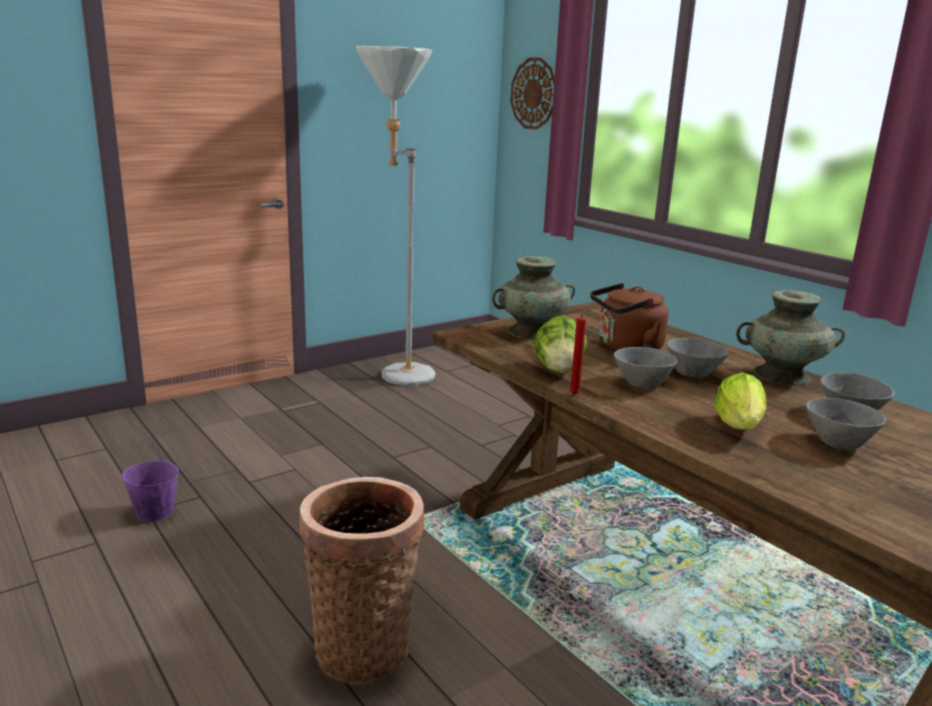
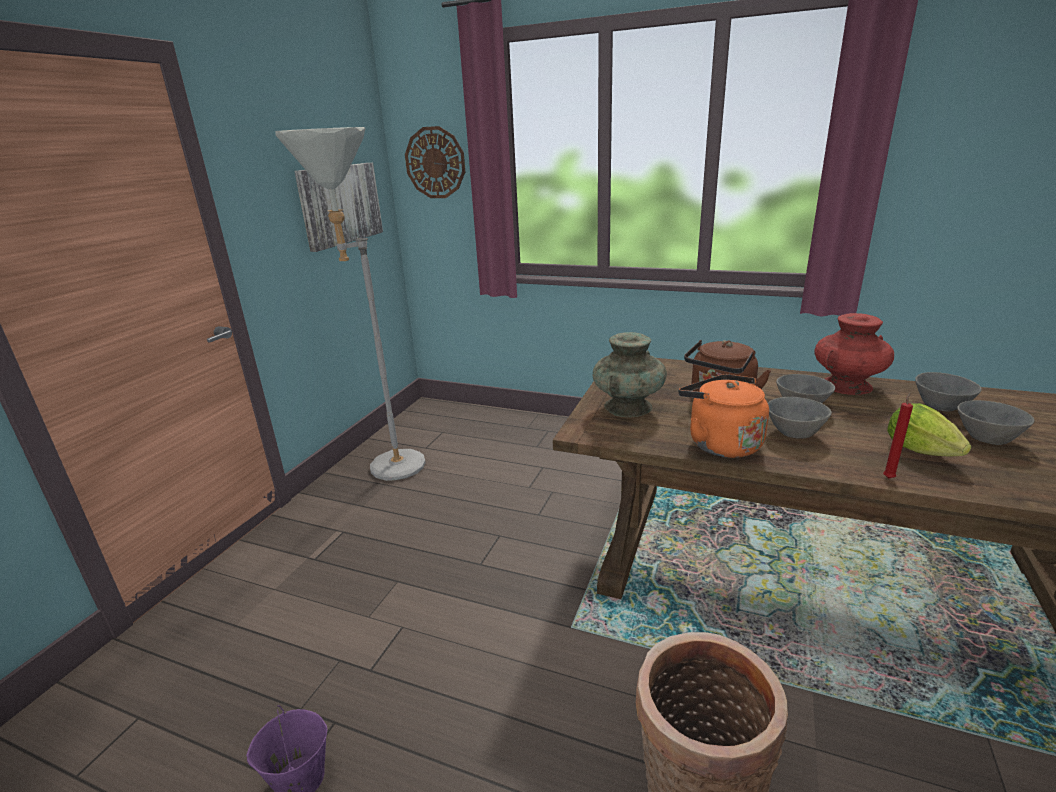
camera: 30 degrees left, 5 degrees up
lettuce [535,315,587,373] -> orange kettle [679,374,769,458]
red candle [569,309,590,395] -> red candle moved to [883,392,913,479]
turquoise vase [736,290,845,385] -> red vase [814,313,894,395]
none -> picture [294,163,383,252]

